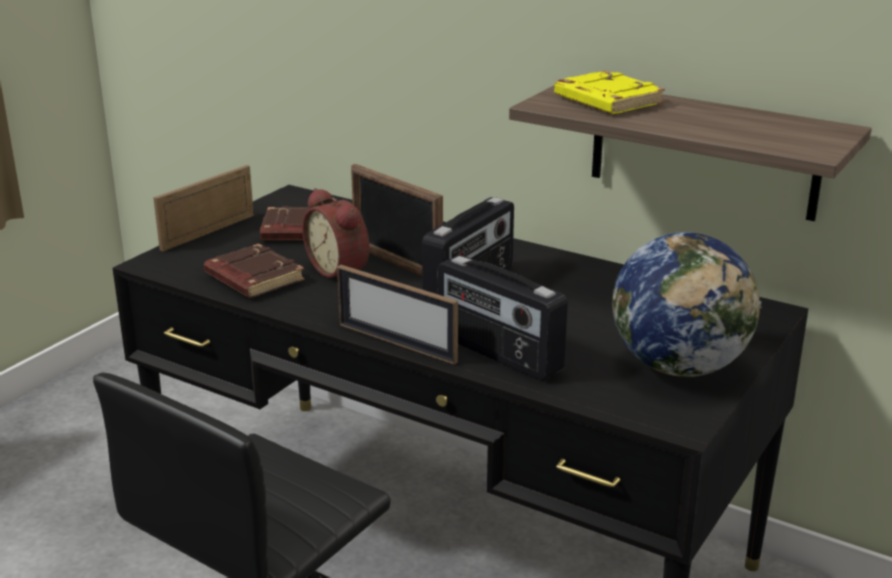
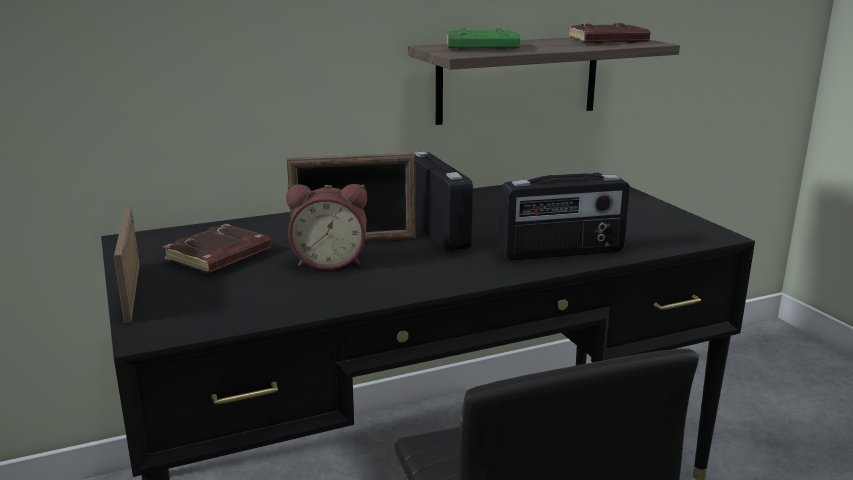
camera: 55 degrees left, 5 degrees down
brown book [204,244,305,298] -> brown book moved to [568,22,650,44]
picture frame [337,265,458,365] -> none
yellow book [554,70,665,114] -> green book [446,28,520,50]
globe [612,232,762,377] -> none

